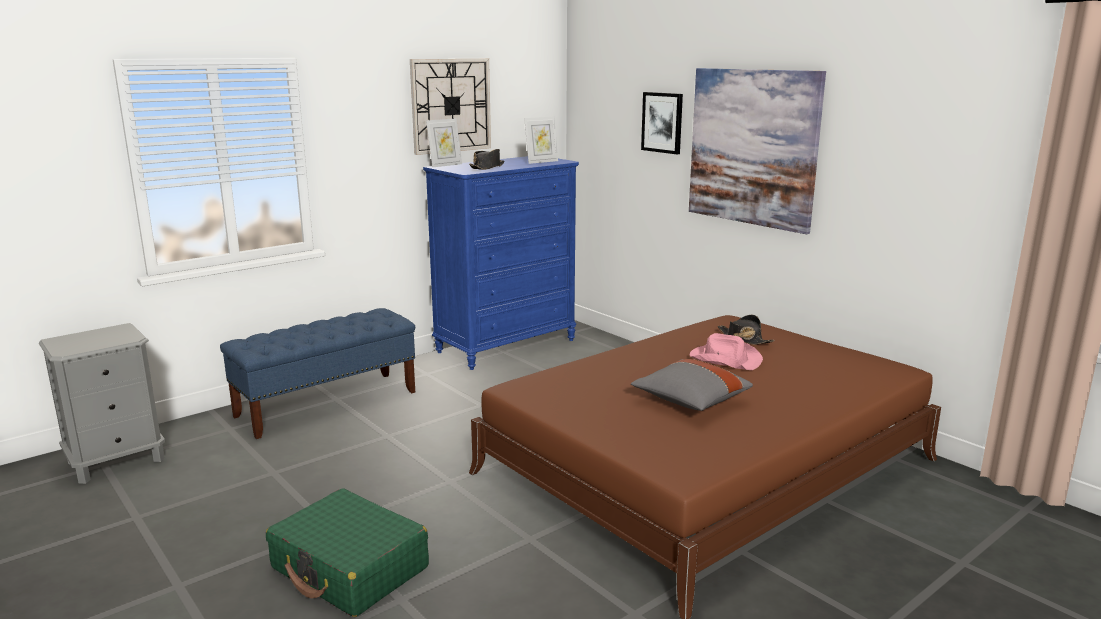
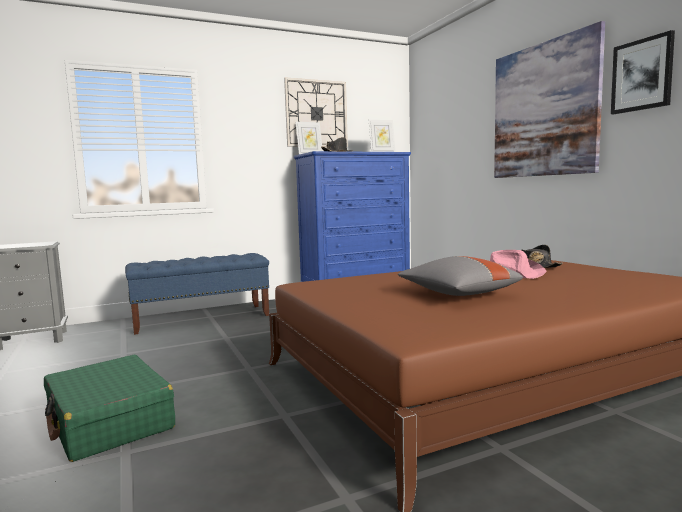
camera: 15 degrees right, 10 degrees down
picture [641,92,683,154] -> picture moved to [611,30,675,114]

